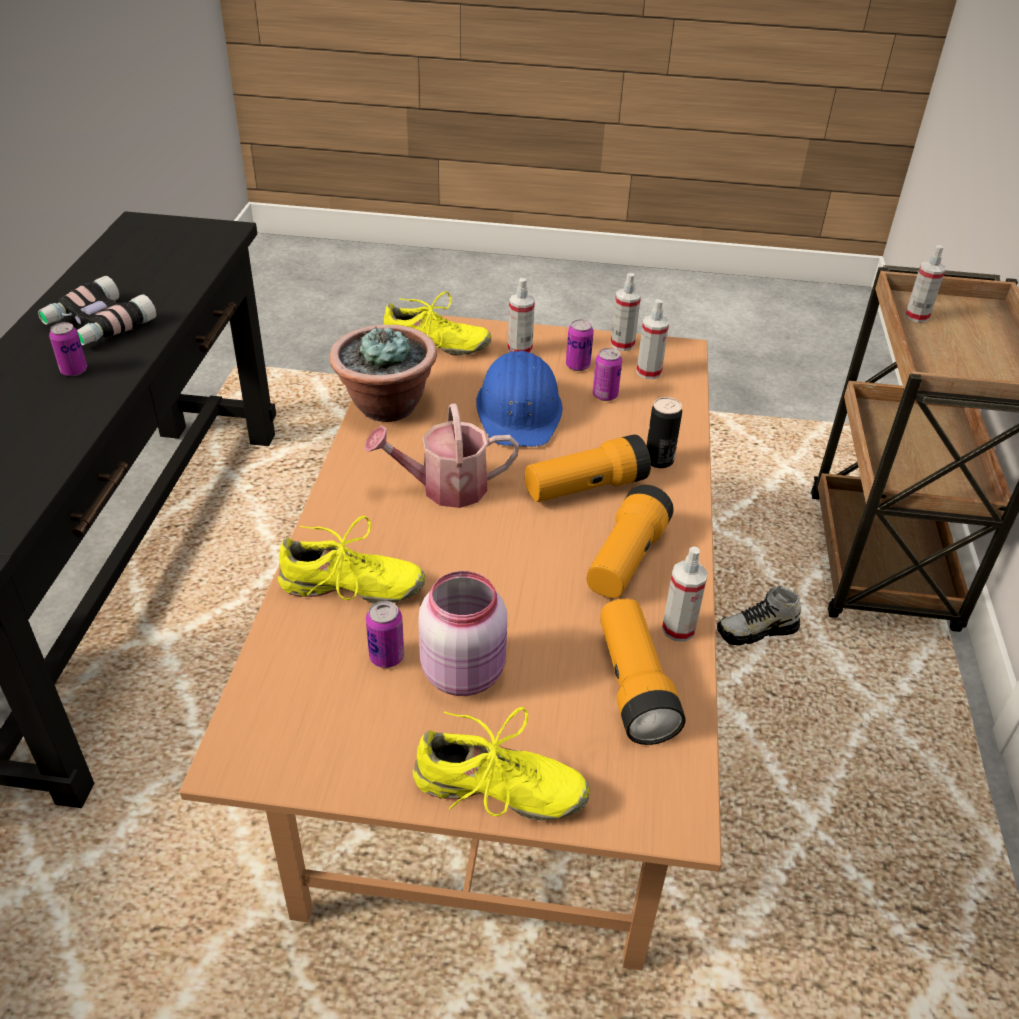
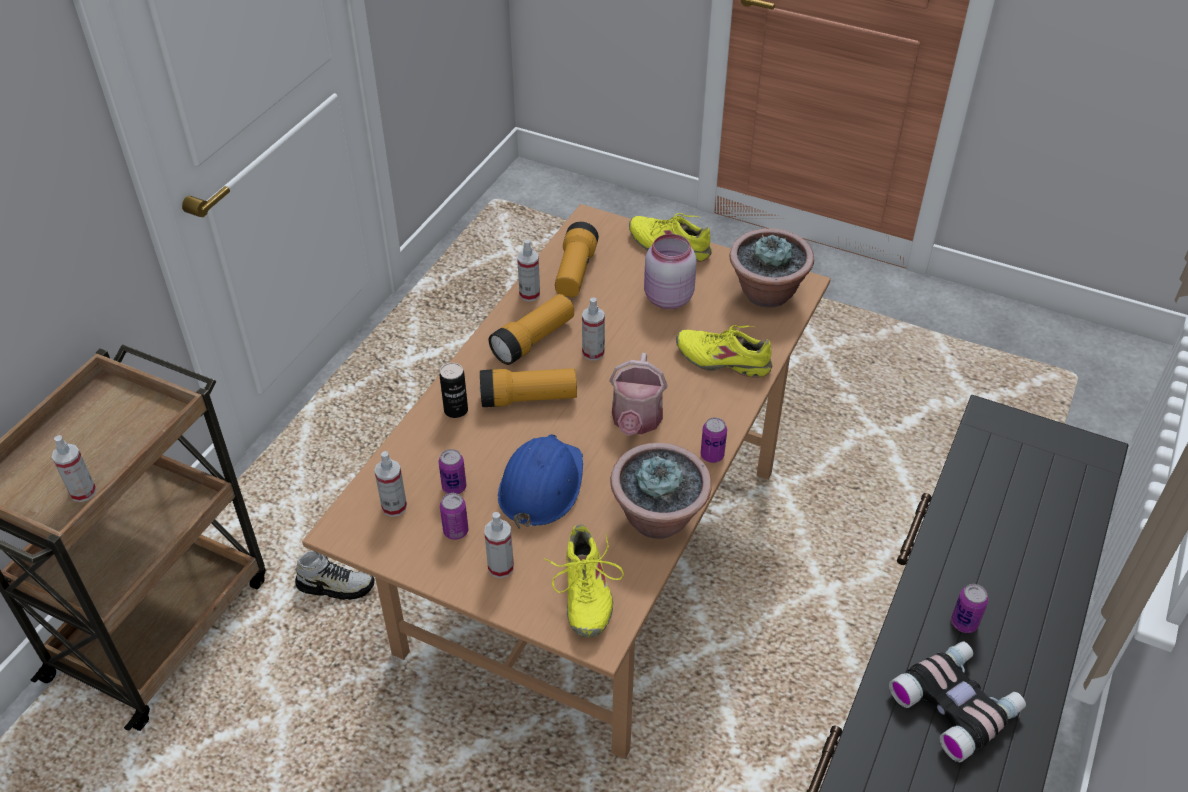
camera: 160 degrees left, 5 degrees up
watering can [364,403,519,508] -> watering can turned 90 degrees clockwise [609,353,667,436]
can [366,601,404,668] -> can moved to [700,418,727,463]
yellow shoe [384,292,491,356] -> yellow shoe turned 120 degrees counterclockwise [543,524,624,637]
spray bottle [611,273,641,351] -> spray bottle moved to [582,298,605,361]
none -> potted plant [730,228,814,308]

